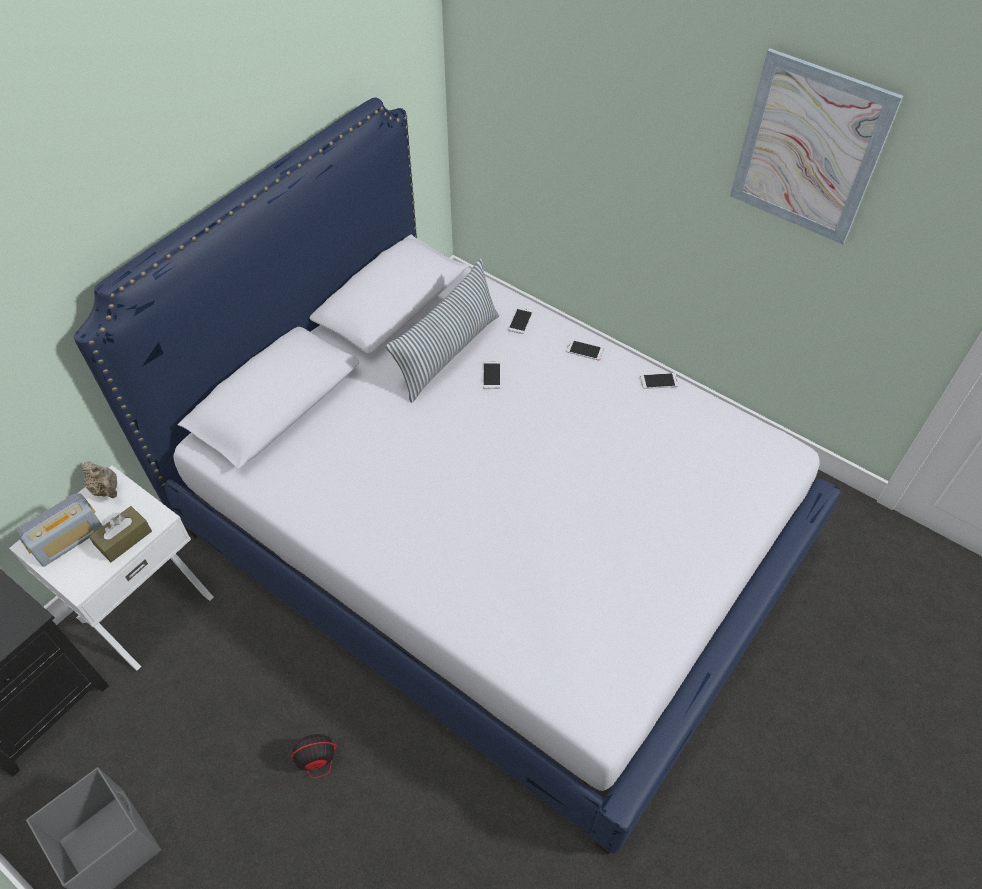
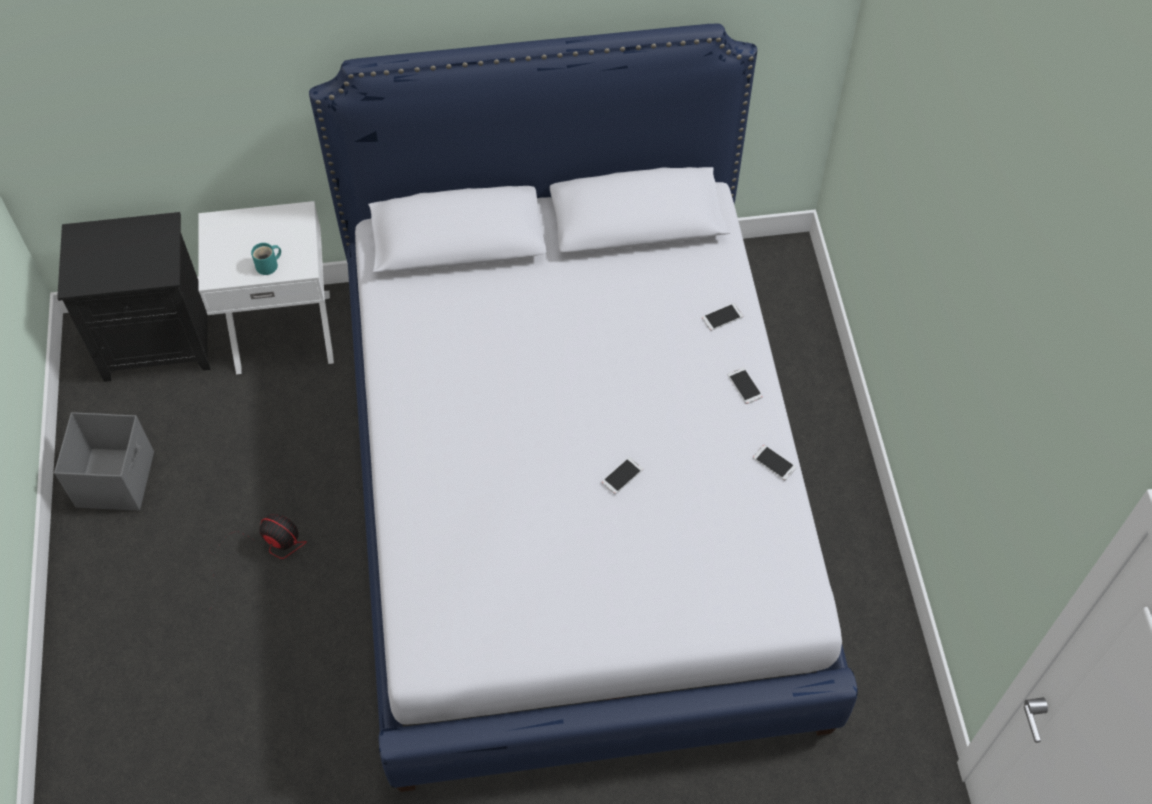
camera: 45 degrees right, 5 degrees up
radio [16,493,103,567] -> none
beige teapot [82,461,117,498] -> none
brown tissue box [89,506,152,562] -> turquoise mug [251,243,281,275]
pillow [386,259,499,403] -> none
phone [483,361,501,389] -> phone moved to [602,457,643,494]
picture [730,48,903,244] -> none

